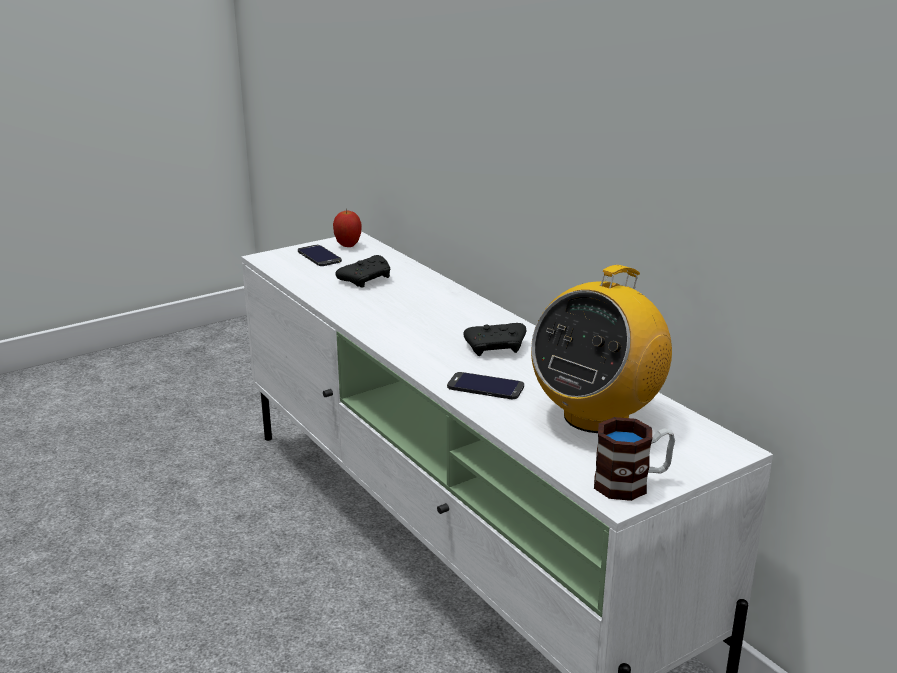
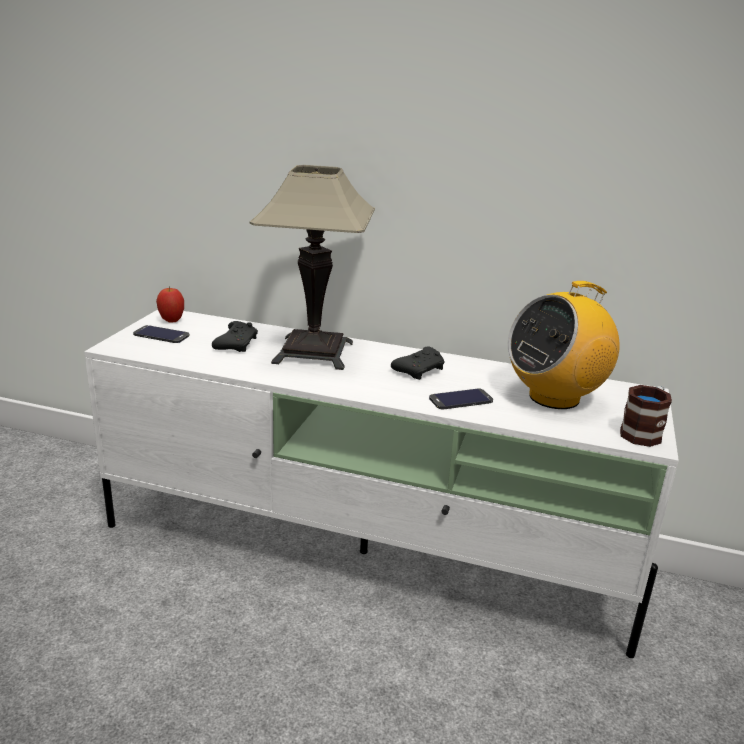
camera: 40 degrees left, 0 degrees up
radio [531,265,672,433] -> radio turned 60 degrees clockwise [508,281,620,409]
none -> table lamp [249,165,375,370]

